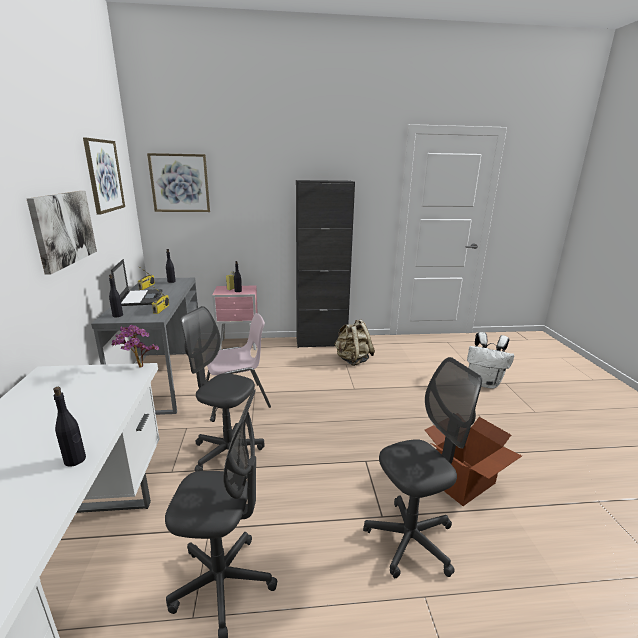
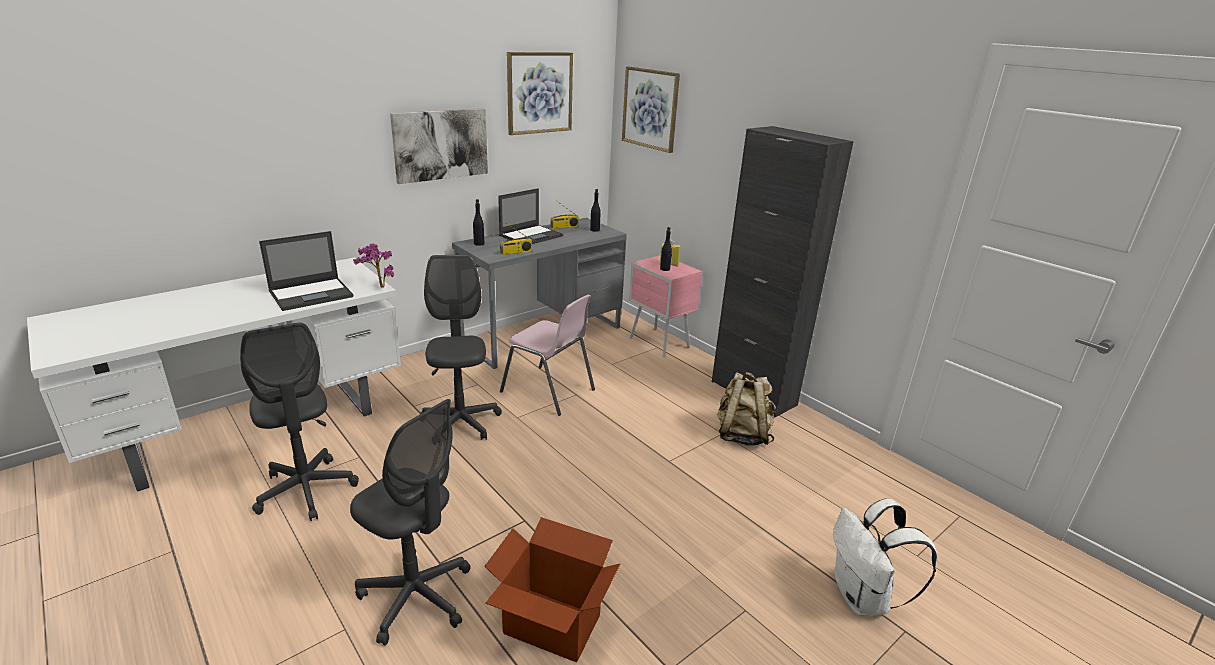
camera: 55 degrees right, 5 degrees up
black bottle [53,387,86,467] -> none
none -> laptop [259,231,354,311]

